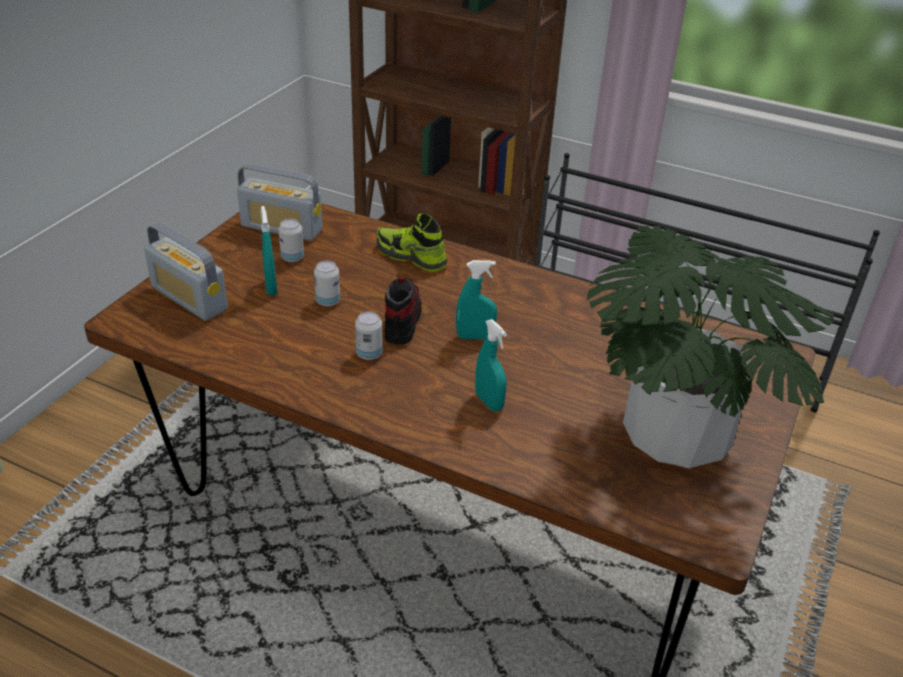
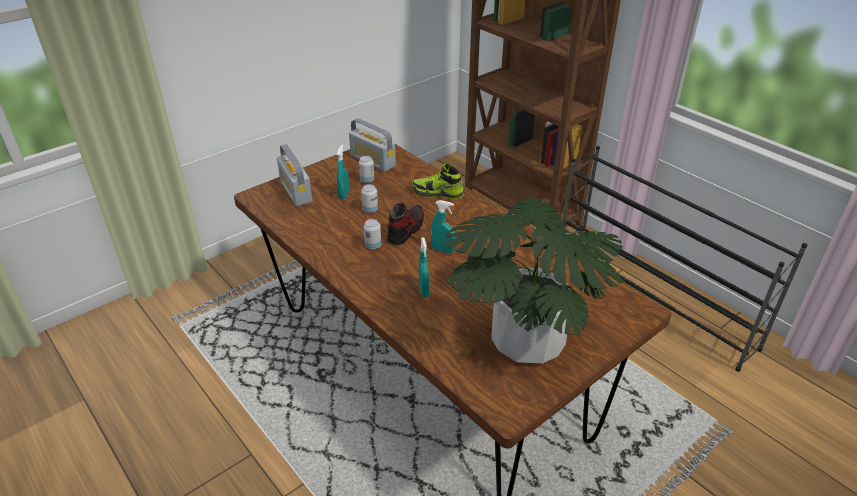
camera: 25 degrees right, 0 degrees up
shoe [376,213,447,272] -> shoe turned 45 degrees counterclockwise [411,164,464,199]

